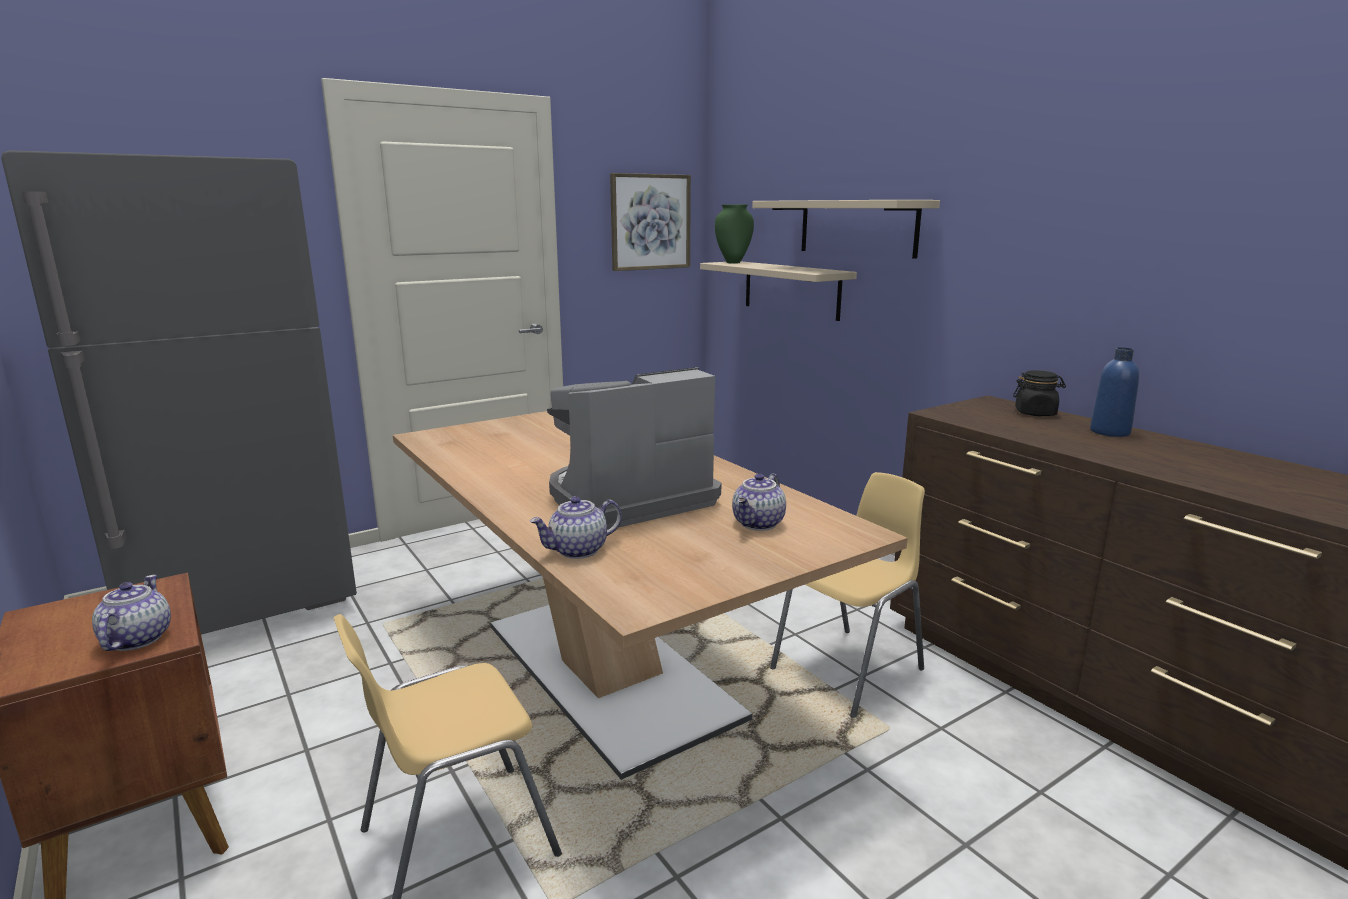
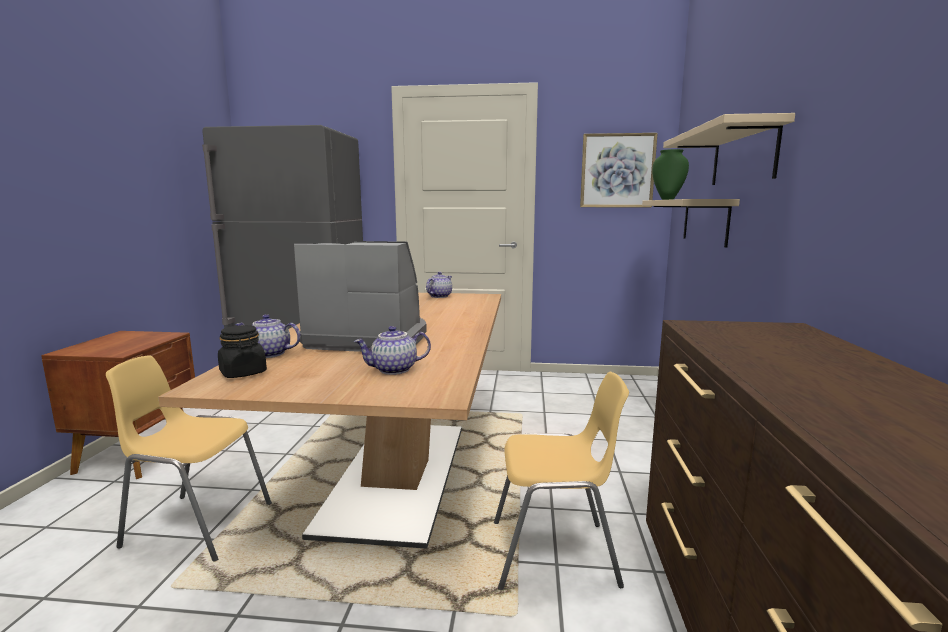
camera: 40 degrees right, 5 degrees down
teapot [92,575,171,651] -> teapot moved to [426,272,452,298]
black jar [1013,370,1066,416] -> black jar moved to [218,325,267,378]
blue bottle [1090,347,1139,437] -> none

